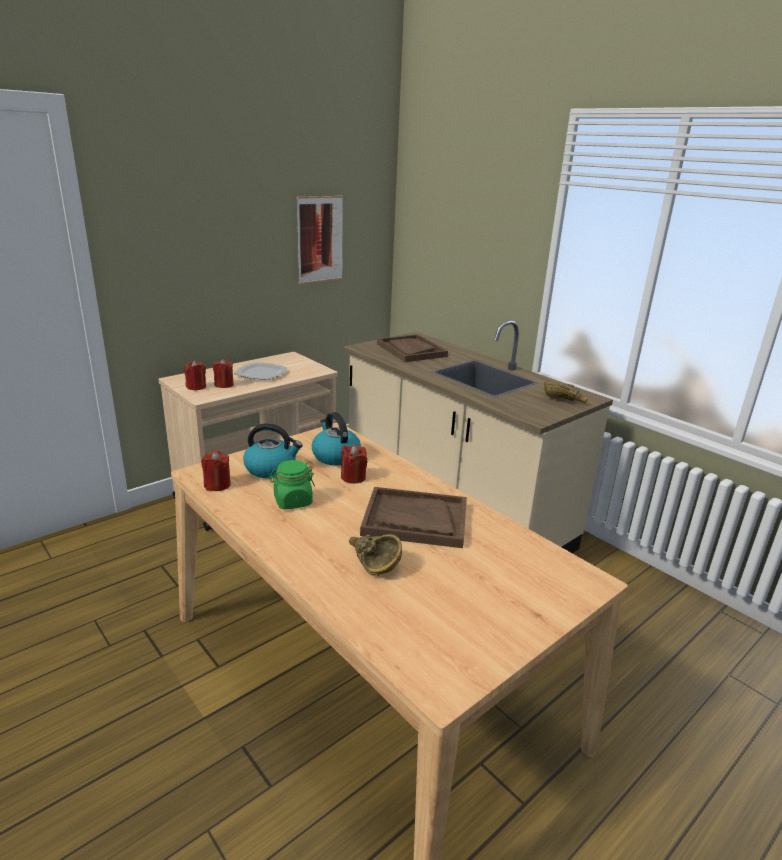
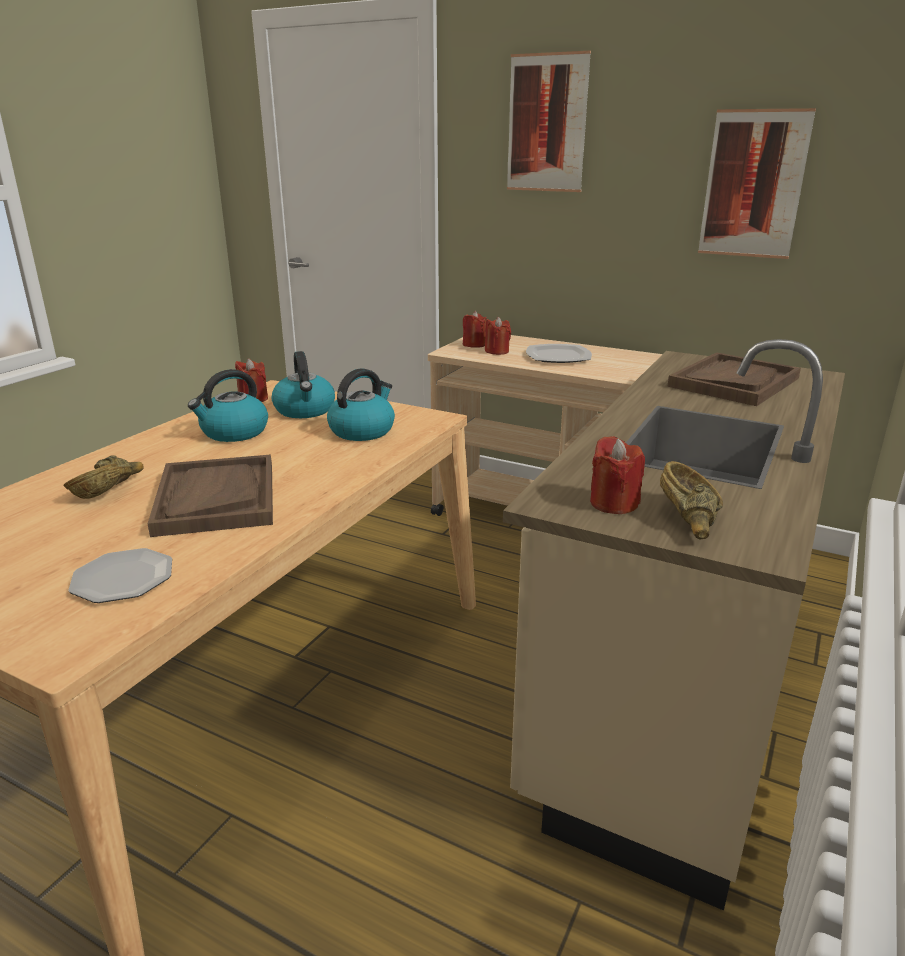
camera: 70 degrees right, 0 degrees up
green jar [269,460,315,509] -> kettle [188,369,268,442]
red candle [341,445,367,484] -> red candle moved to [590,436,645,514]
none -> plate [68,548,172,603]
none -> picture [507,51,591,192]

